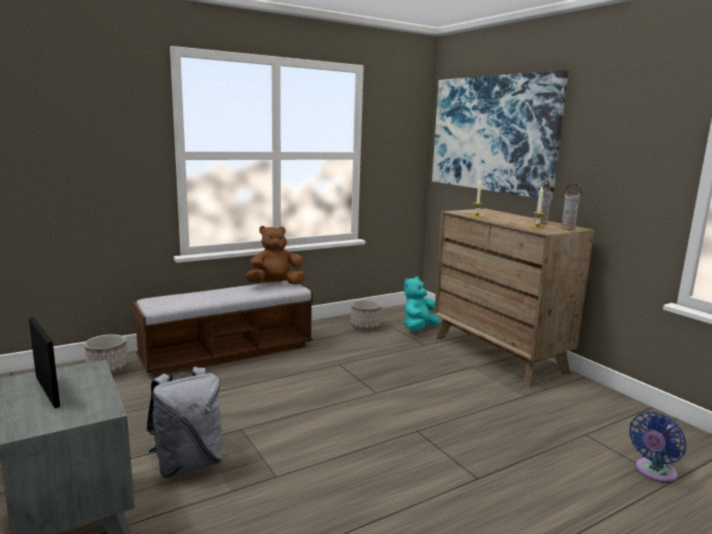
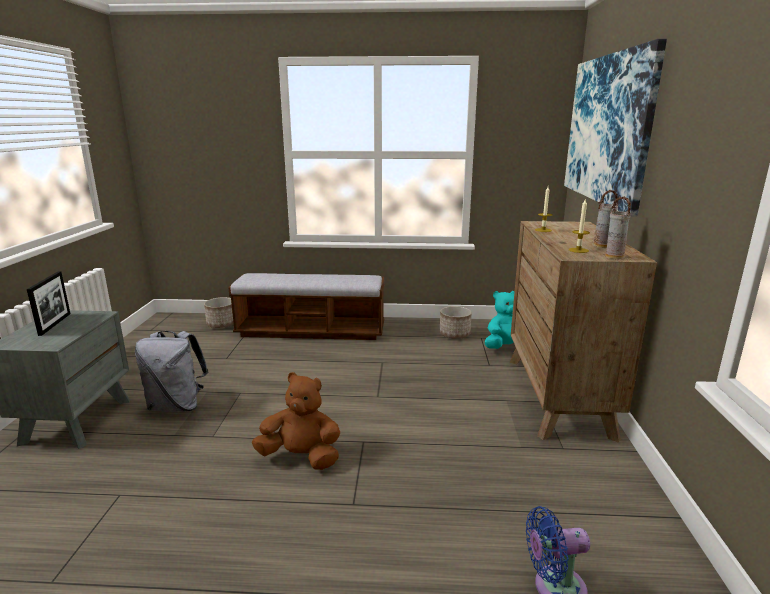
camera: 35 degrees right, 5 degrees up
brown plush toy [246,226,305,285] -> brown plush toy moved to [252,372,340,470]

